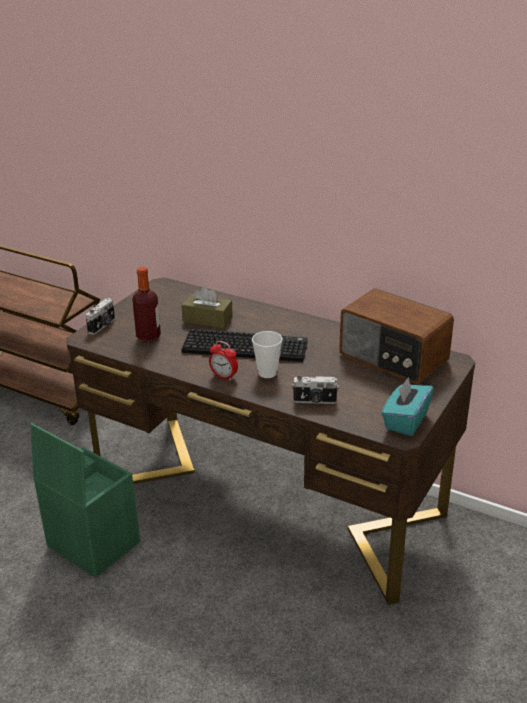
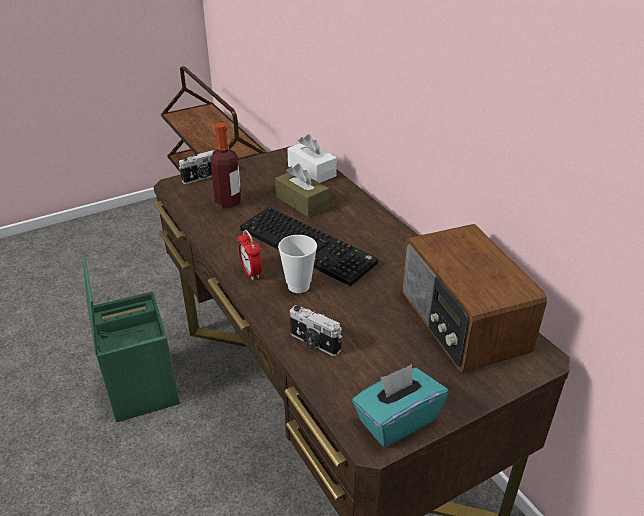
camera: 30 degrees right, 5 degrees up
none -> white tissue box [287,134,337,183]

